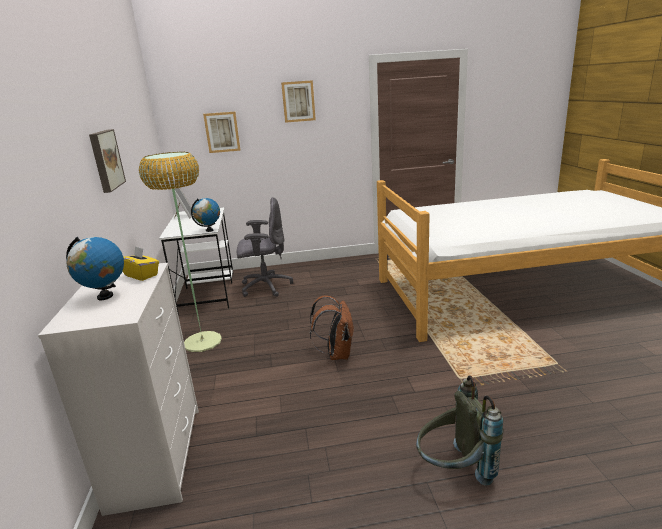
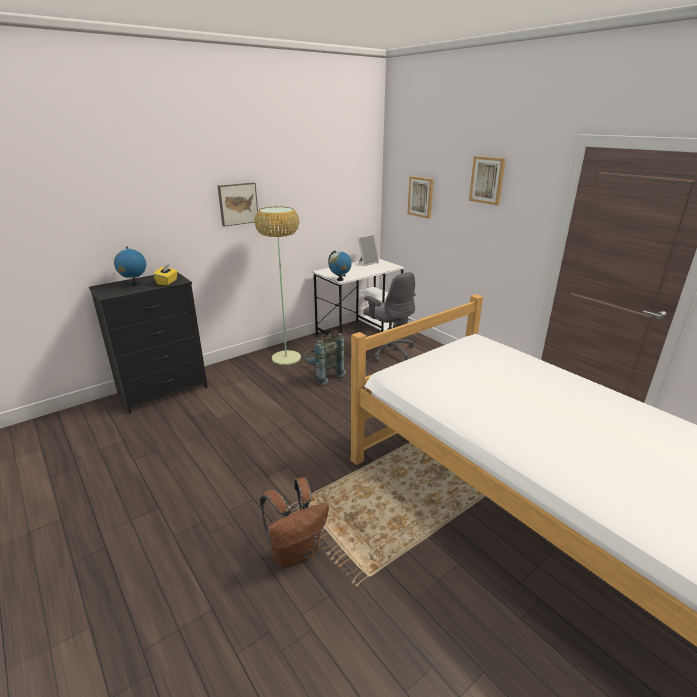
camera: 60 degrees right, 5 degrees up
white dresser [38,263,199,516] -> black dresser [89,272,208,414]
brown backpack [310,295,354,360] -> brown backpack moved to [260,477,329,567]
grey backpack [416,375,504,486] -> grey backpack moved to [303,330,346,385]

